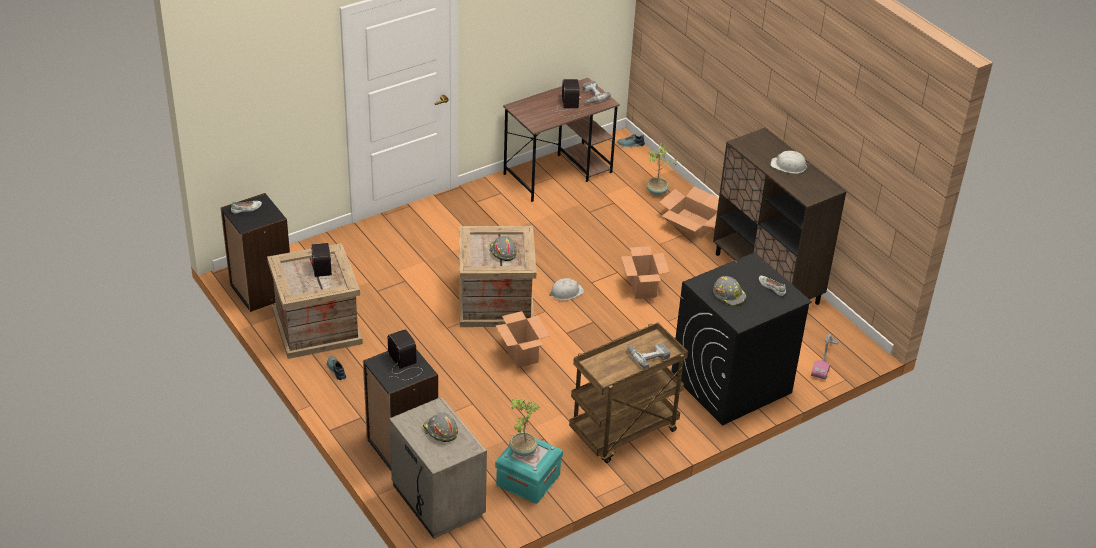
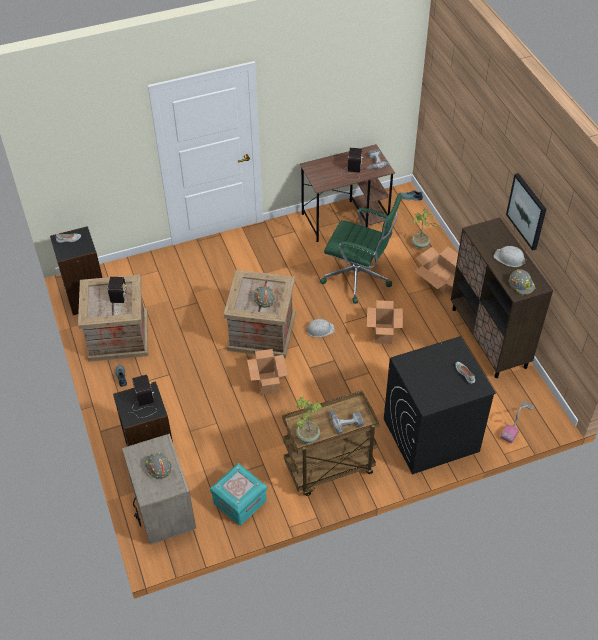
camera: 15 degrees right, 10 degrees up
potted plant [508,398,540,456] -> potted plant moved to [296,397,323,443]
grey hard hat [713,276,746,306] -> grey hard hat moved to [509,269,535,295]
none -> green office chair [320,193,402,304]
none -> picture [506,173,546,251]

